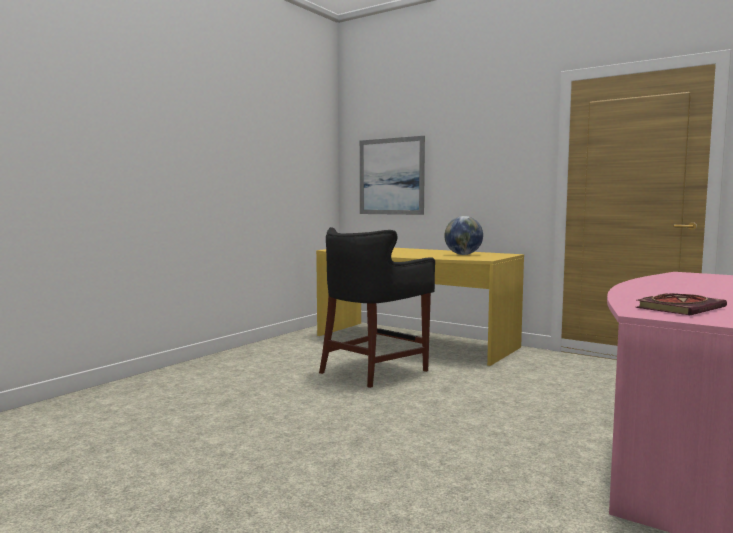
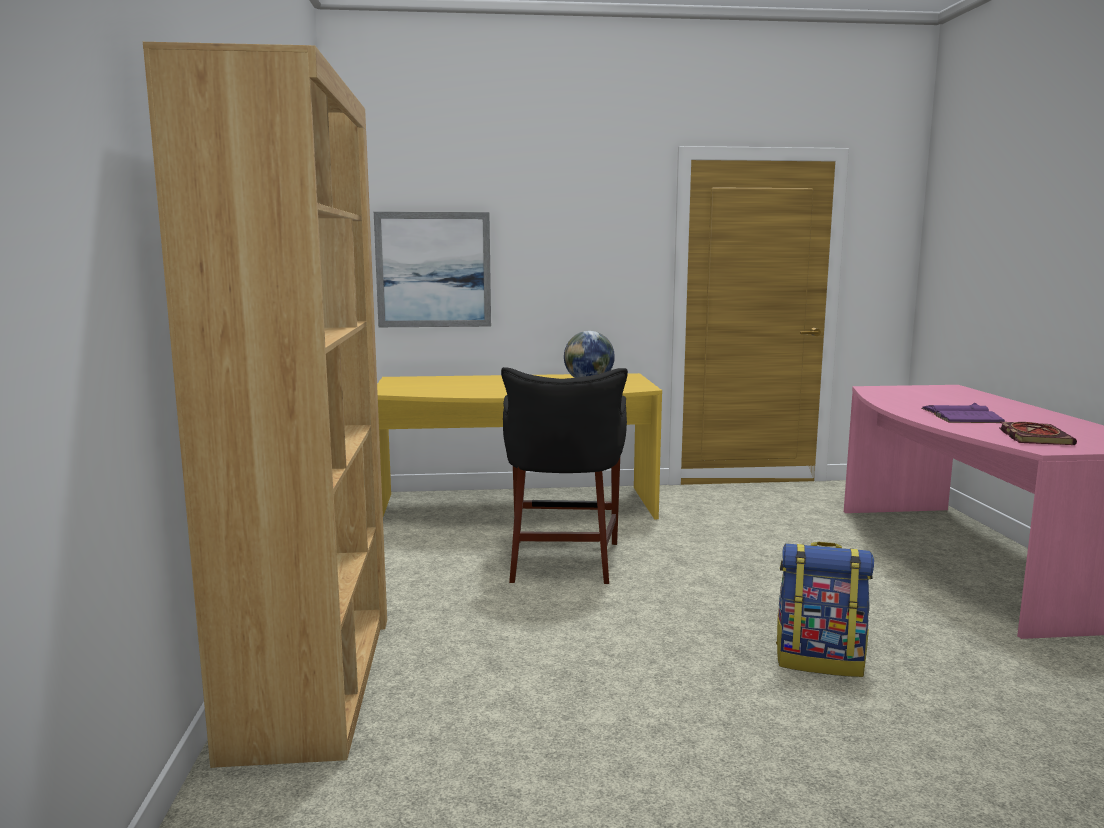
camera: 40 degrees left, 5 degrees up
none -> brown bookcase [143,42,387,768]
none -> backpack [776,542,874,677]
none -> purple book [921,403,1005,423]

